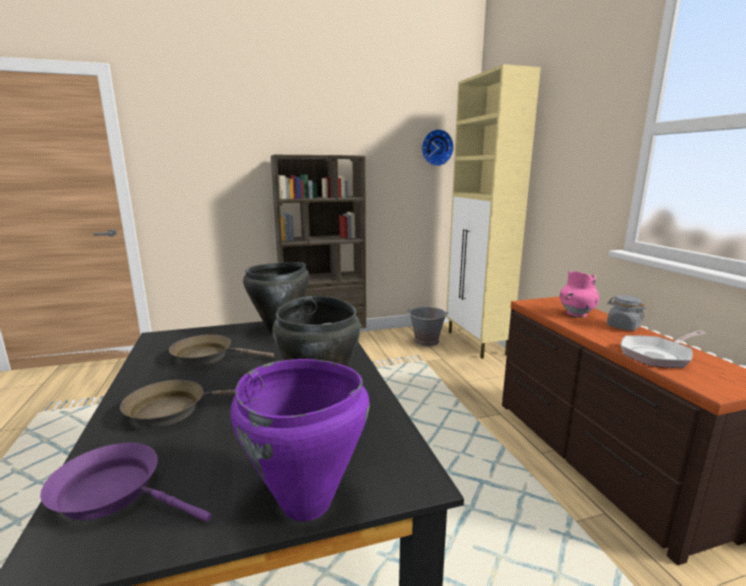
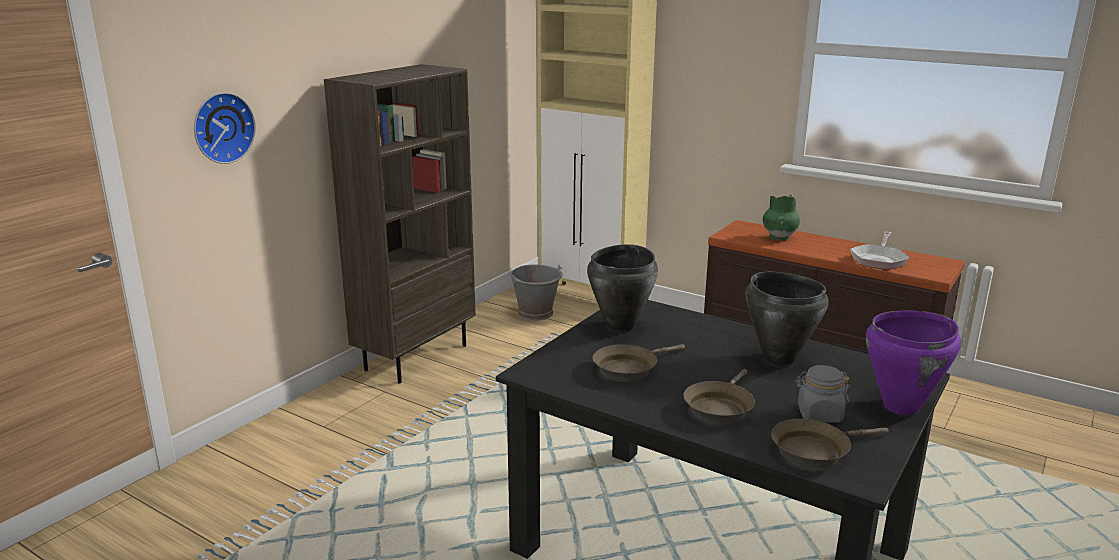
camera: 40 degrees left, 5 degrees up
purple frying pan [40,443,212,522] -> brown frying pan [771,419,889,469]
wall clock [422,129,454,166] -> wall clock moved to [194,92,256,164]
pink vase [560,271,599,318] -> green vase [763,195,800,241]
grey jar [607,295,646,331] -> grey jar moved to [796,365,850,423]

